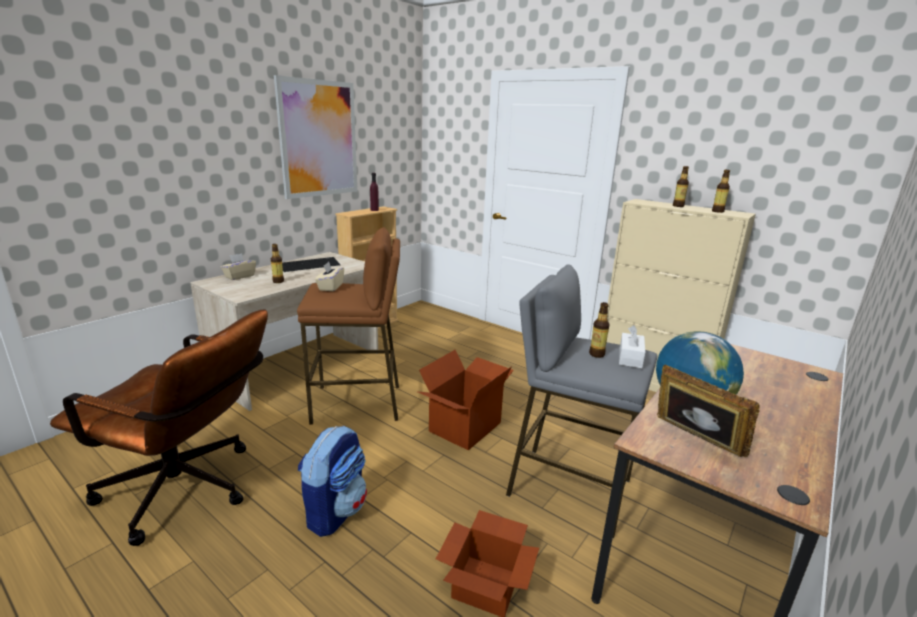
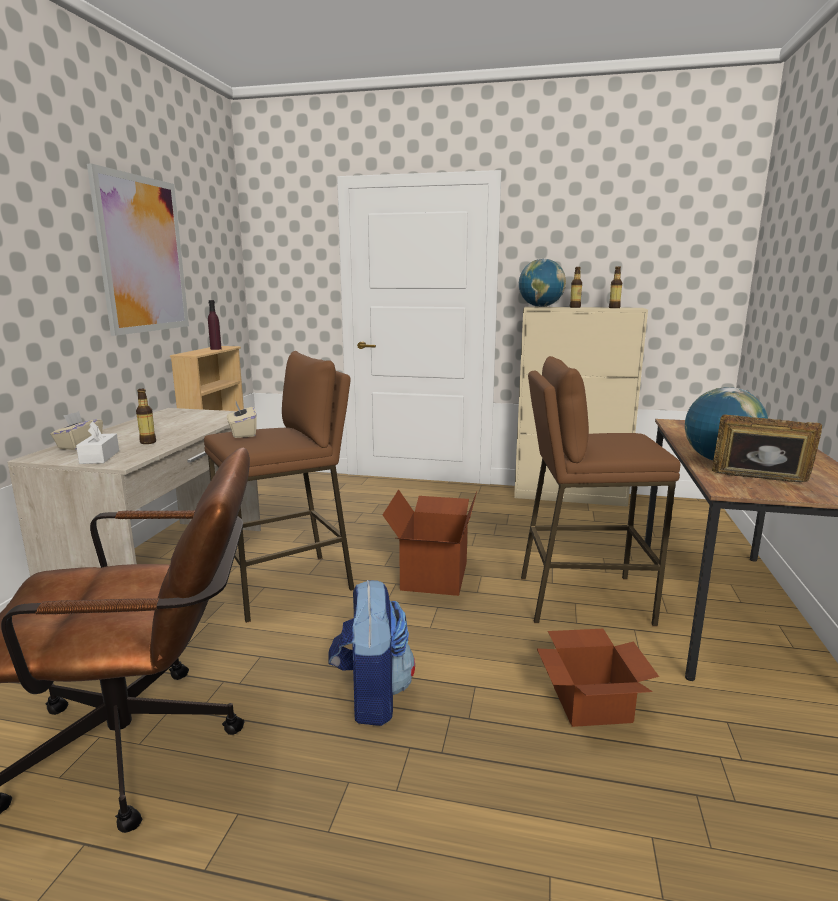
camera: 25 degrees left, 5 degrees down
keyboard [282,257,340,272] -> none
grey stool [506,264,657,538] -> brown stool [521,356,680,627]
bottle [589,302,609,358] -> none
white tissue box [619,325,645,369] -> white tissue box moved to [76,421,119,464]
none -> globe [519,259,566,307]

